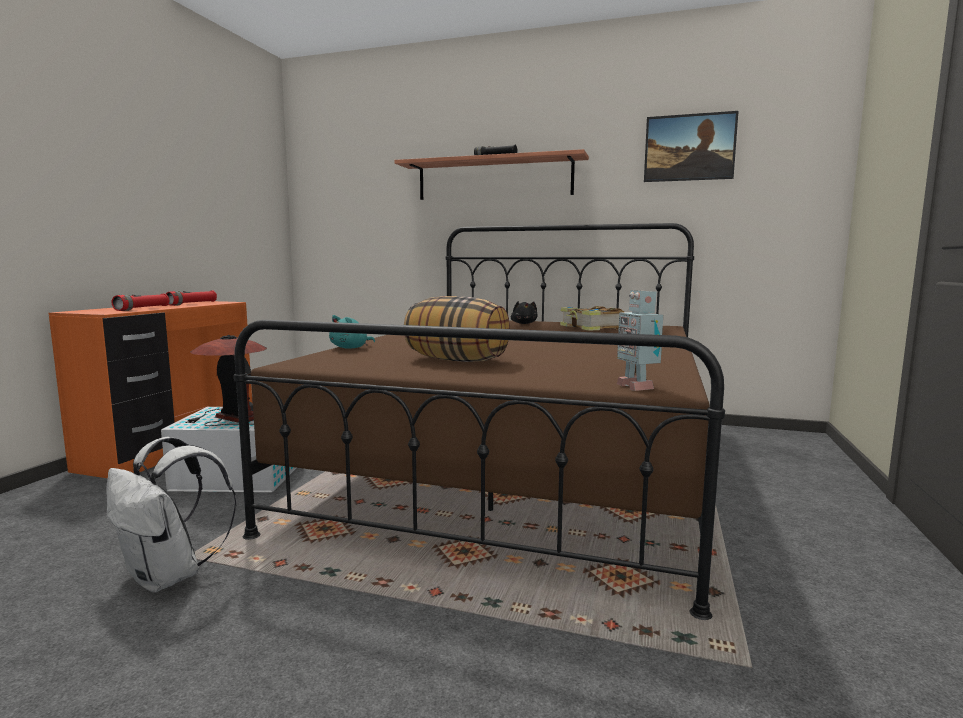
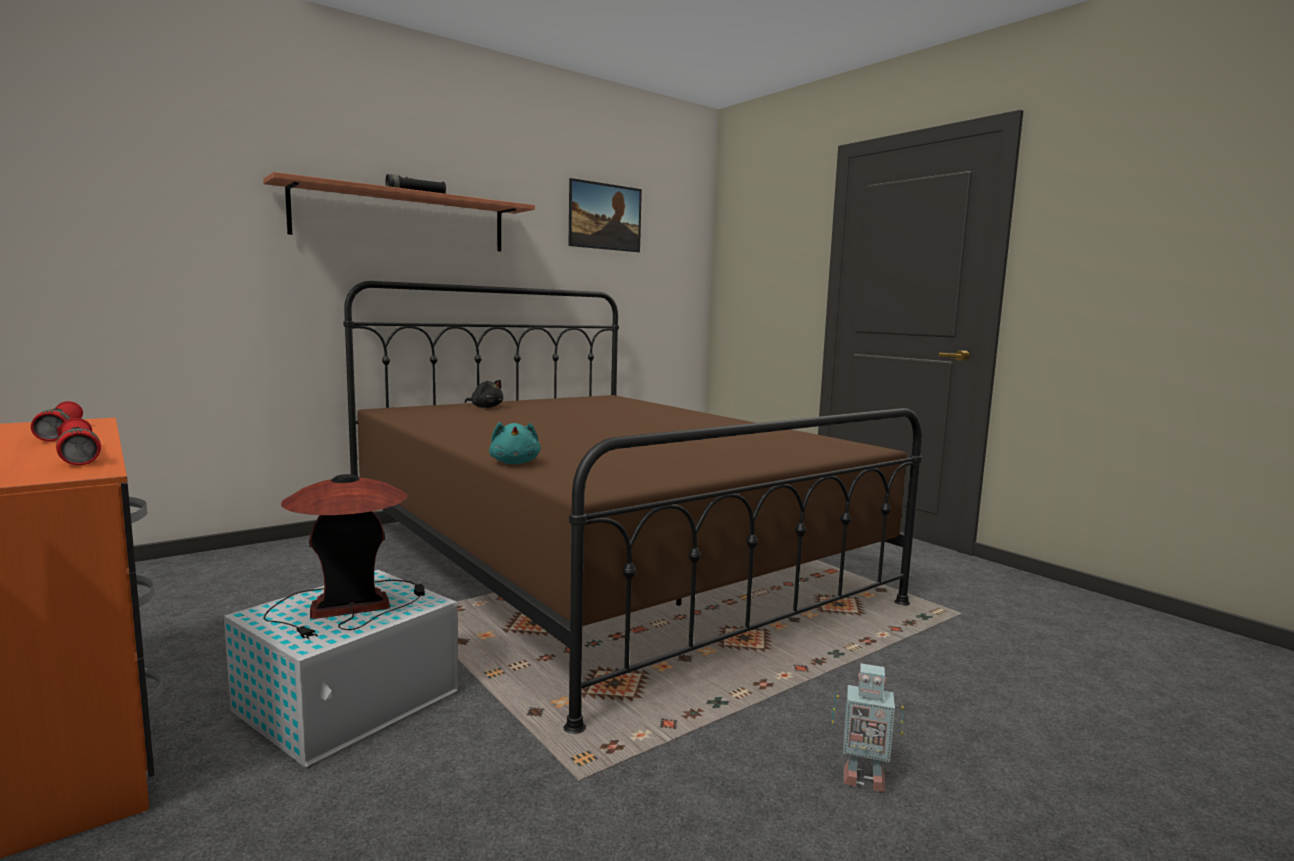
camera: 55 degrees left, 0 degrees up
white backpack [106,437,236,593] -> none
pillow [404,296,510,362] -> none
book [560,306,624,331] -> none
toy robot [617,290,663,391] -> toy robot moved to [832,663,904,792]

